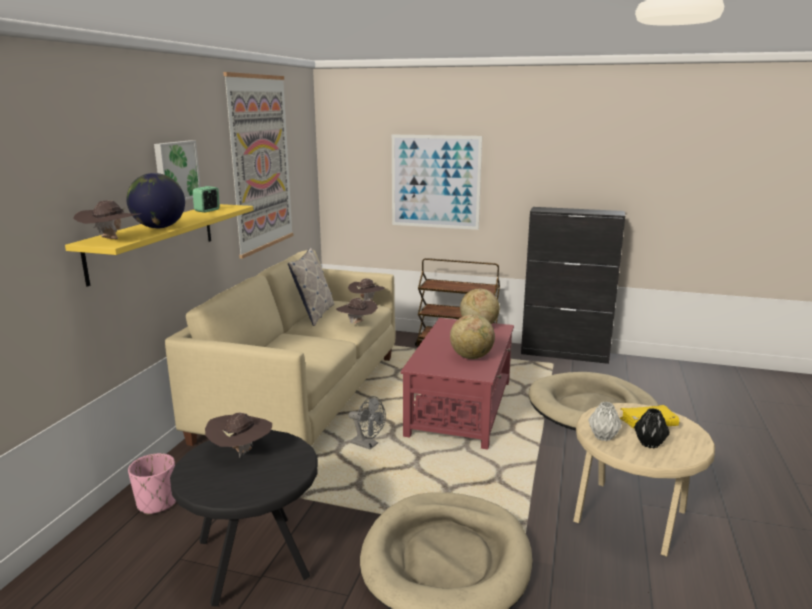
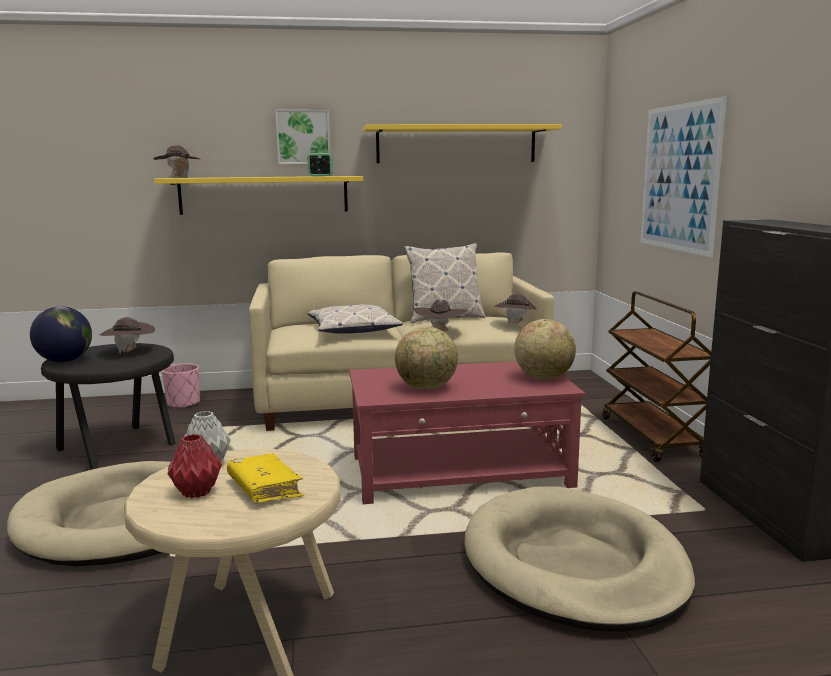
camera: 65 degrees right, 5 degrees down
globe [126,173,185,228] -> globe moved to [30,306,92,362]
picture [223,72,293,259] -> yellow shelf [363,124,562,163]
grey fan [349,396,386,449] -> none
black vase [634,408,670,448] -> red vase [168,434,222,498]
none -> pillow [308,304,403,334]

